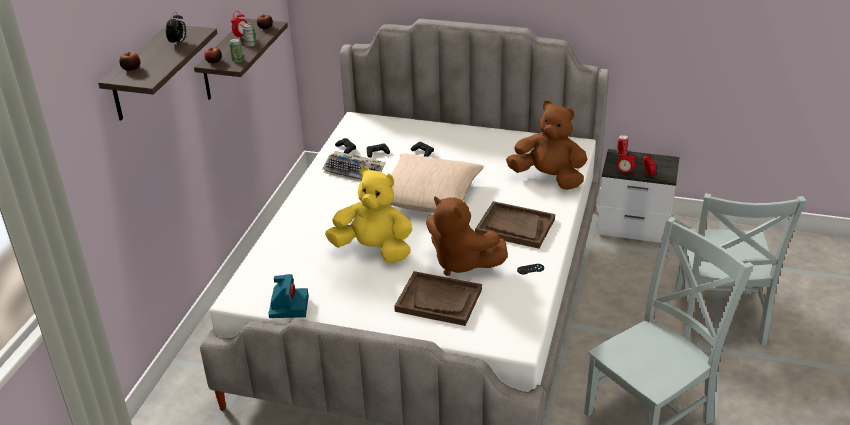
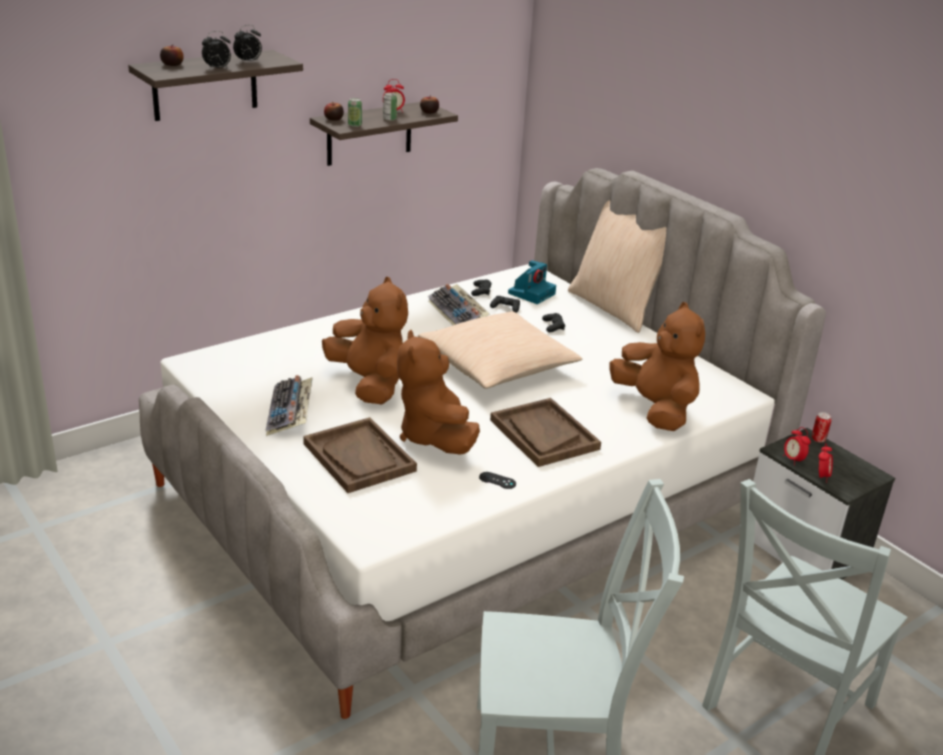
camera: 35 degrees right, 5 degrees down
camera [268,274,309,318] -> camera moved to [508,260,556,304]
yellow plush toy [325,167,412,263] -> brown plush toy [322,277,408,404]
none -> alarm clock [202,31,231,70]
none -> keyboard [266,375,313,436]
none -> beige pillow [568,200,667,333]

